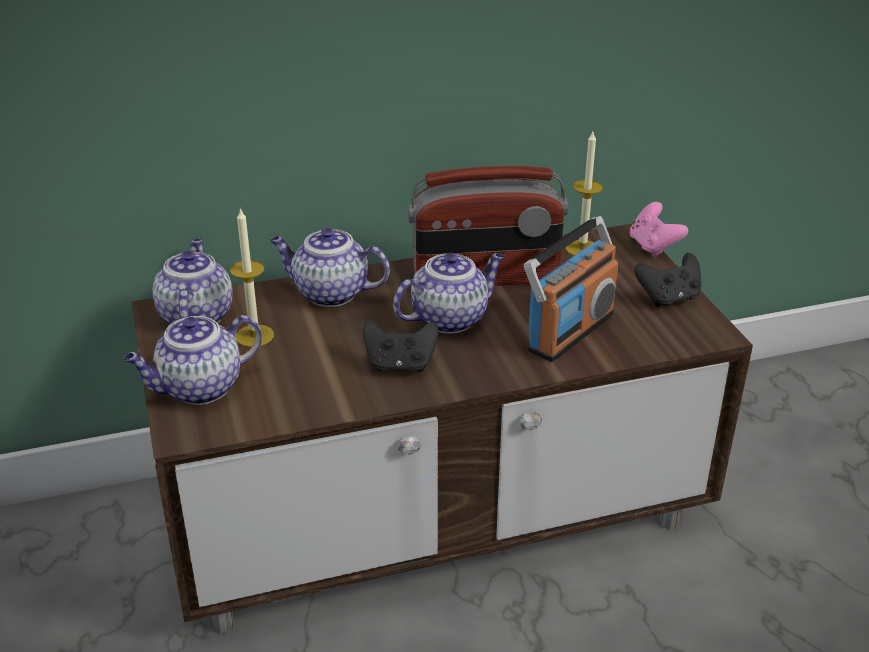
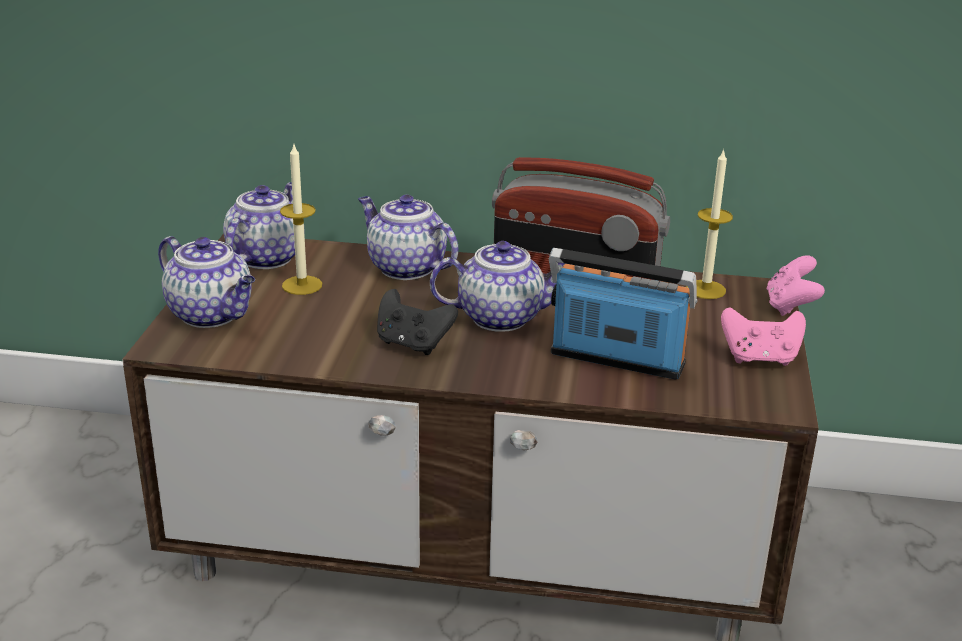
camera: 25 degrees right, 5 degrees down
teapot [123,315,262,405] -> teapot turned 135 degrees counterclockwise [158,236,255,328]
radio [524,216,618,362] -> radio turned 135 degrees counterclockwise [549,248,698,380]
black game controller [634,253,701,307] -> pink game controller [721,307,806,366]

